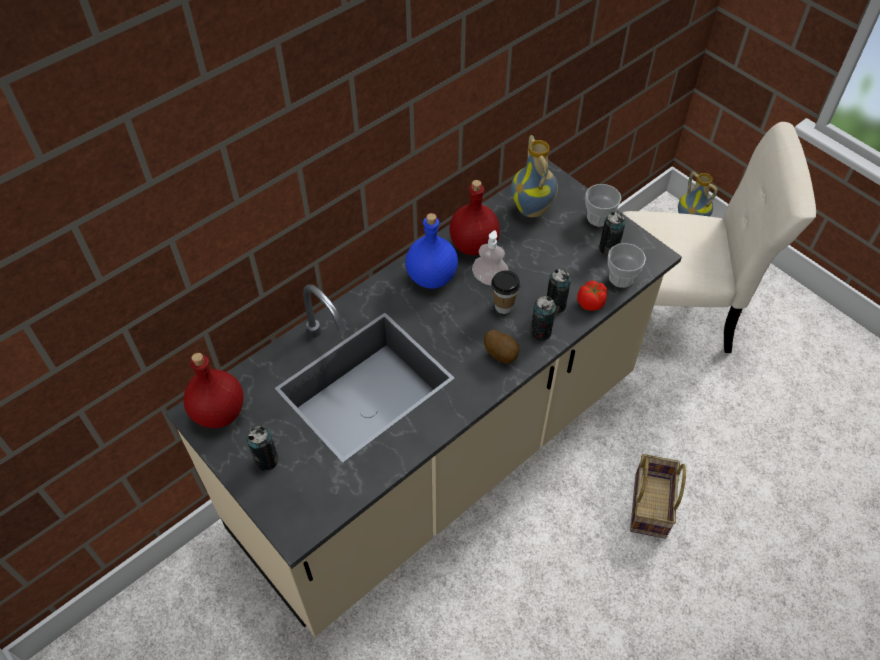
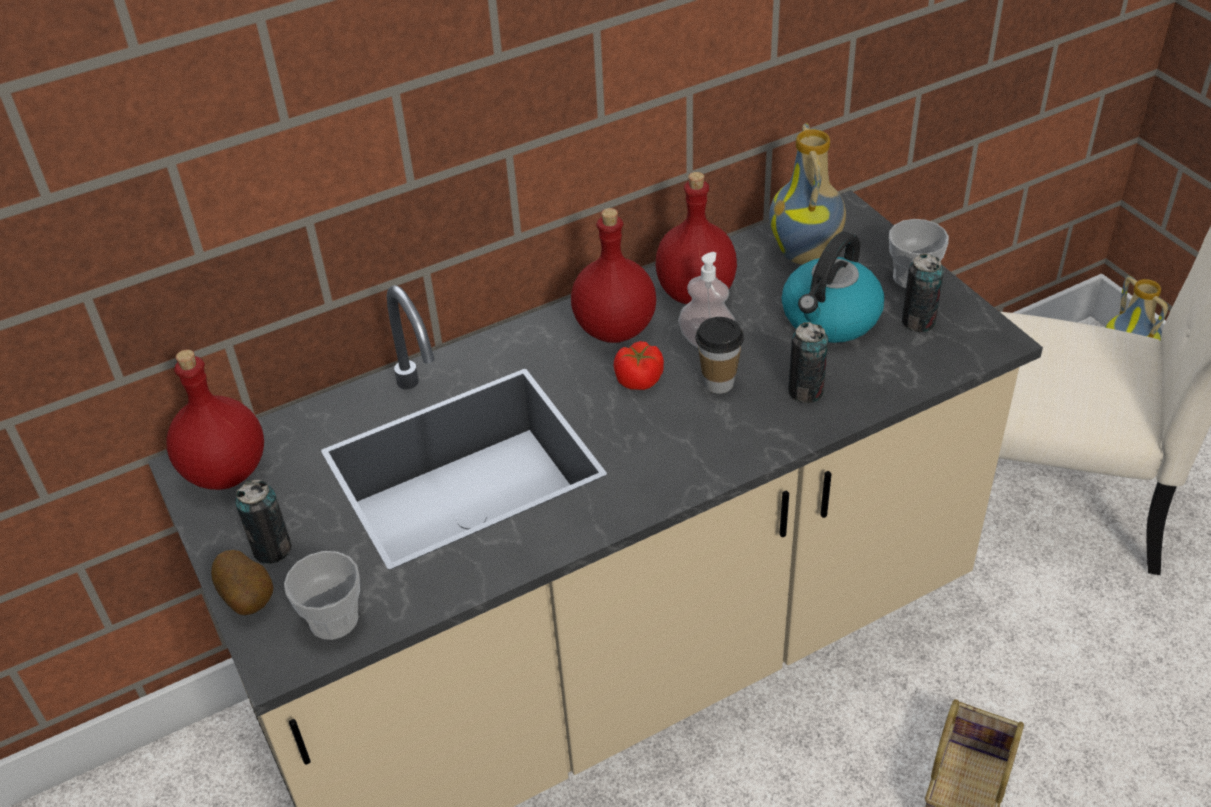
camera: 15 degrees right, 10 degrees down
blue bottle [405,213,458,289] -> red bottle [571,208,656,343]
potato [484,330,519,364] -> potato moved to [211,550,273,615]
can [530,296,556,341] -> none
tomato [577,281,607,311] -> tomato moved to [614,341,664,390]
cup [608,243,646,288] -> cup moved to [284,551,360,640]
none -> kettle [782,231,884,343]

